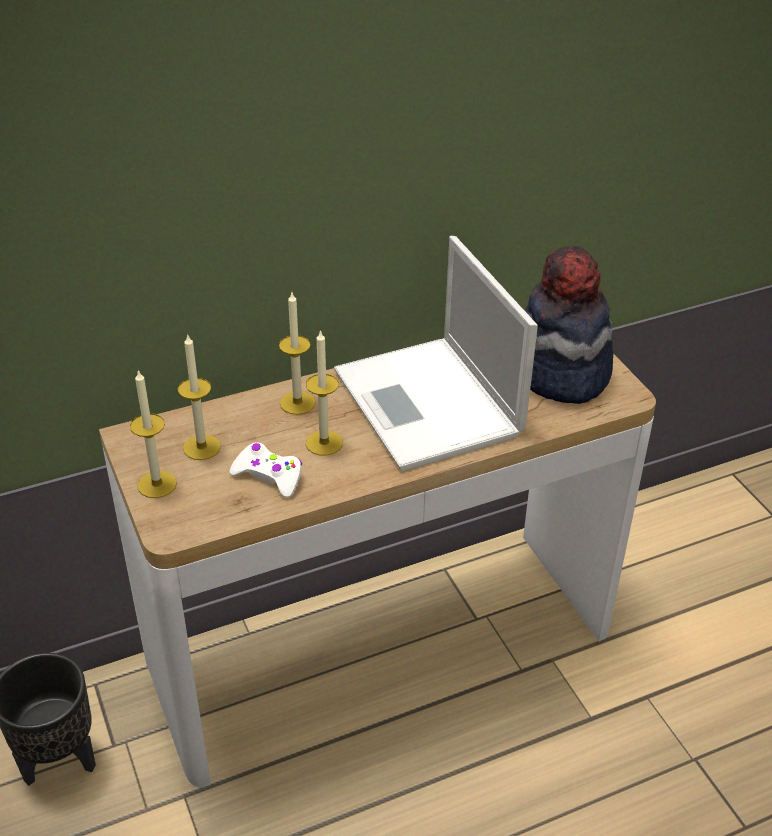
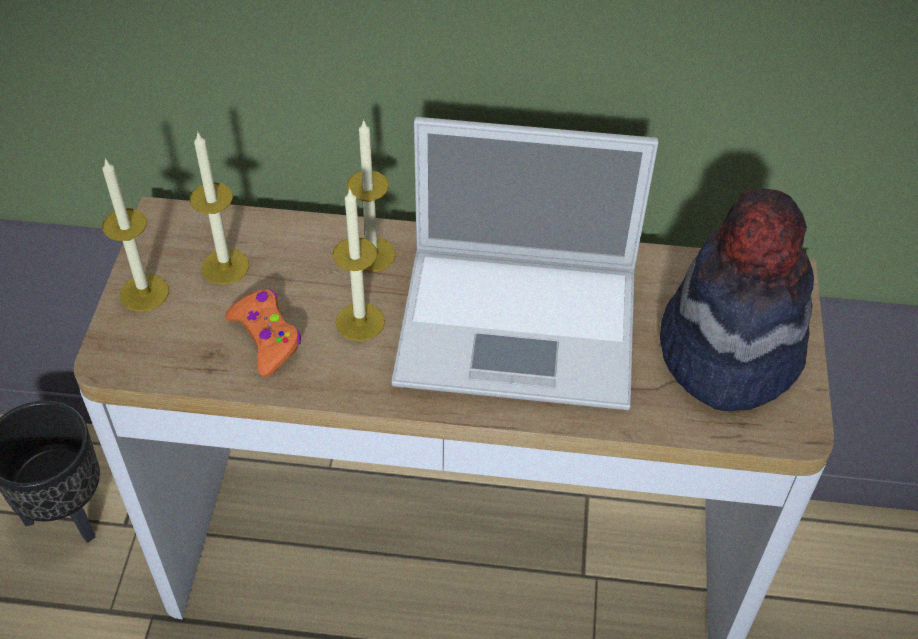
camera: 30 degrees right, 10 degrees up
white game controller [230,442,302,498] -> orange game controller [225,289,301,377]
laptop [334,236,538,471] -> laptop turned 90 degrees counterclockwise [391,117,659,410]

